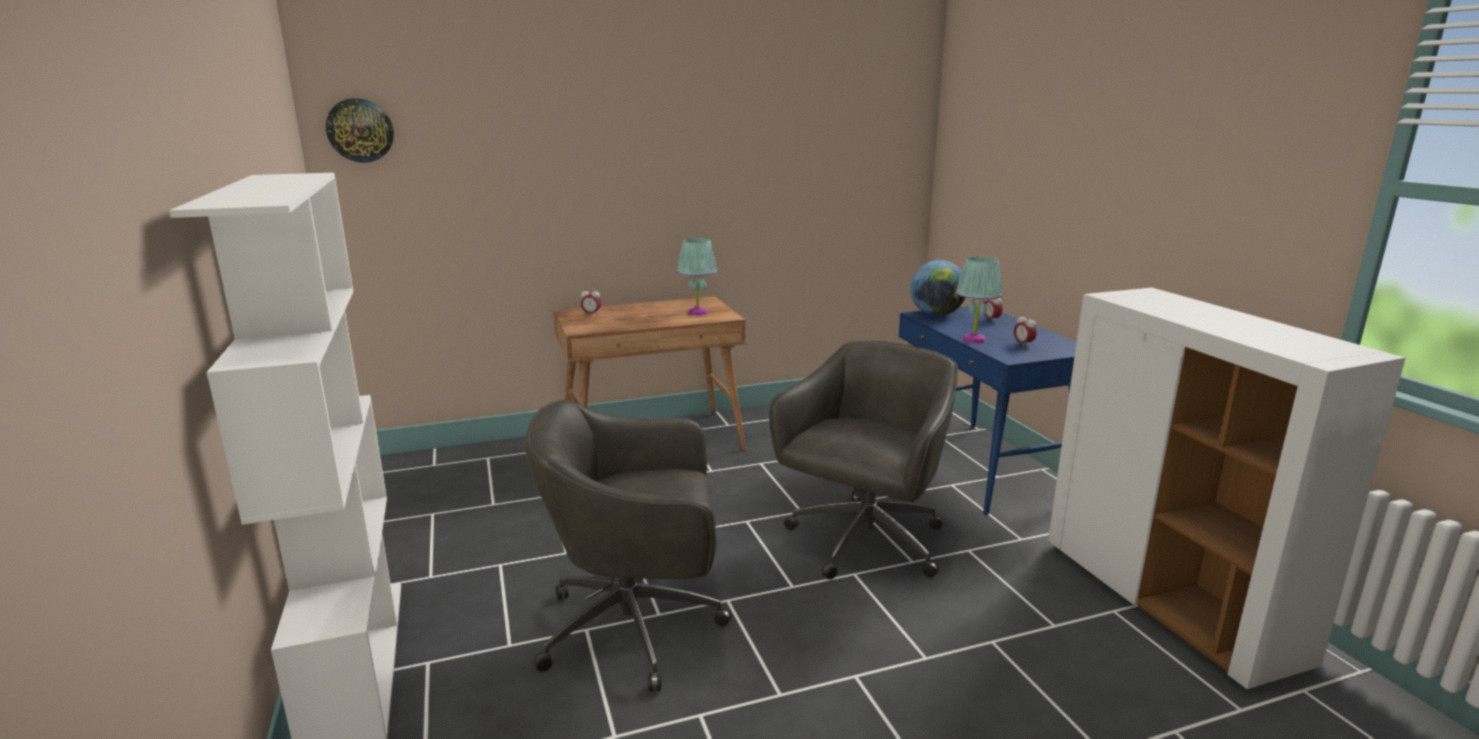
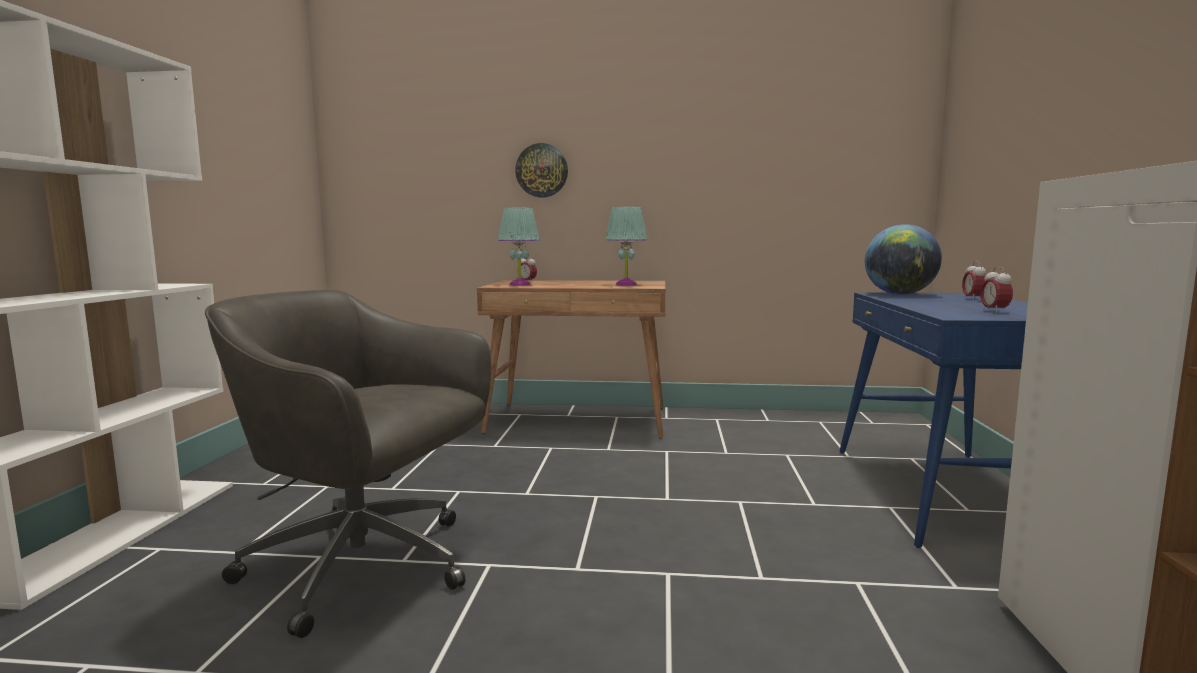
camera: 25 degrees right, 10 degrees down
wall clock [326,98,394,163] -> wall clock moved to [515,143,568,197]
grey office chair [769,341,958,579] -> none
turquoise table lamp [956,256,1003,343] -> turquoise table lamp moved to [498,208,540,286]

